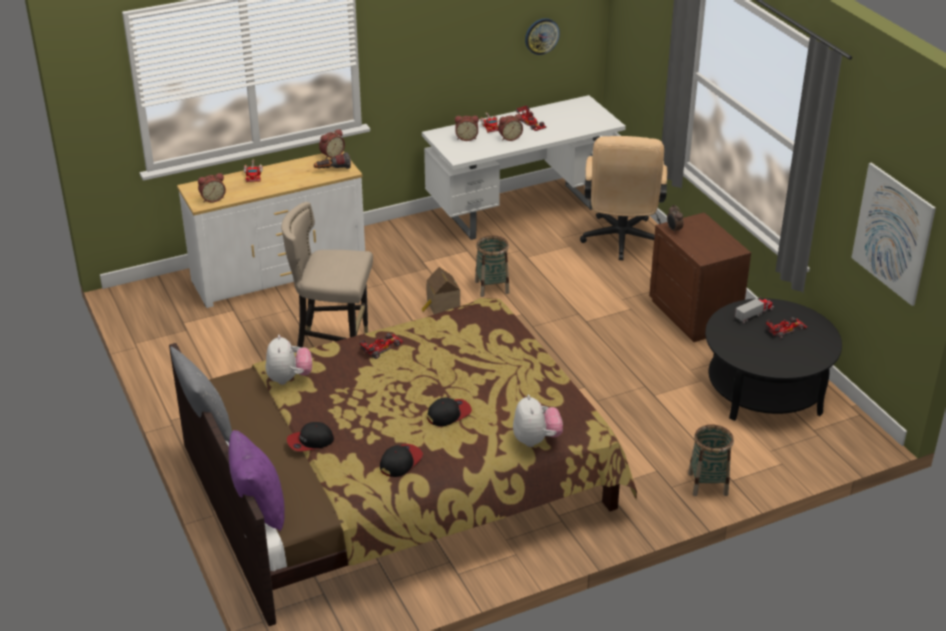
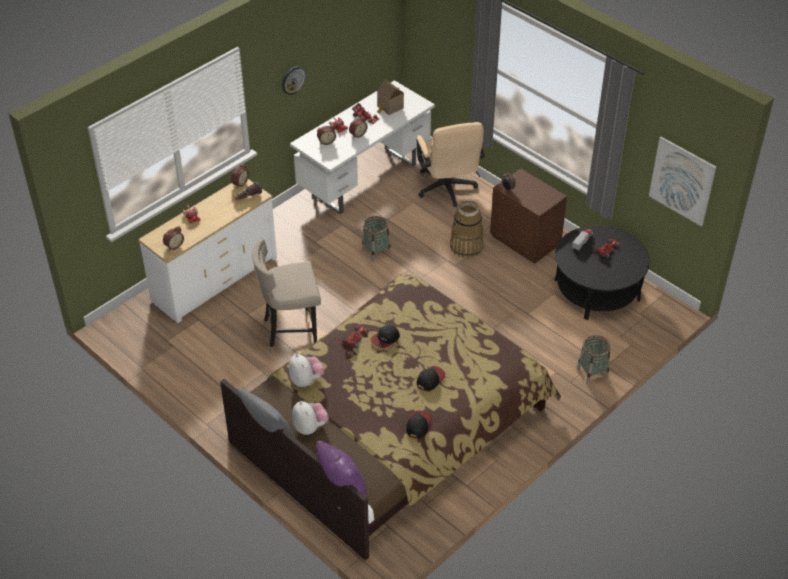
camera: 20 degrees left, 10 degrees up
cap [287,422,334,451] -> cap moved to [370,325,400,348]
toy house [421,267,460,314] -> toy house moved to [377,80,404,115]
plush toy [513,395,563,447] -> plush toy moved to [292,401,329,435]
wall clock [525,18,560,55] -> wall clock moved to [282,66,306,95]
none -> basket [450,201,483,258]

